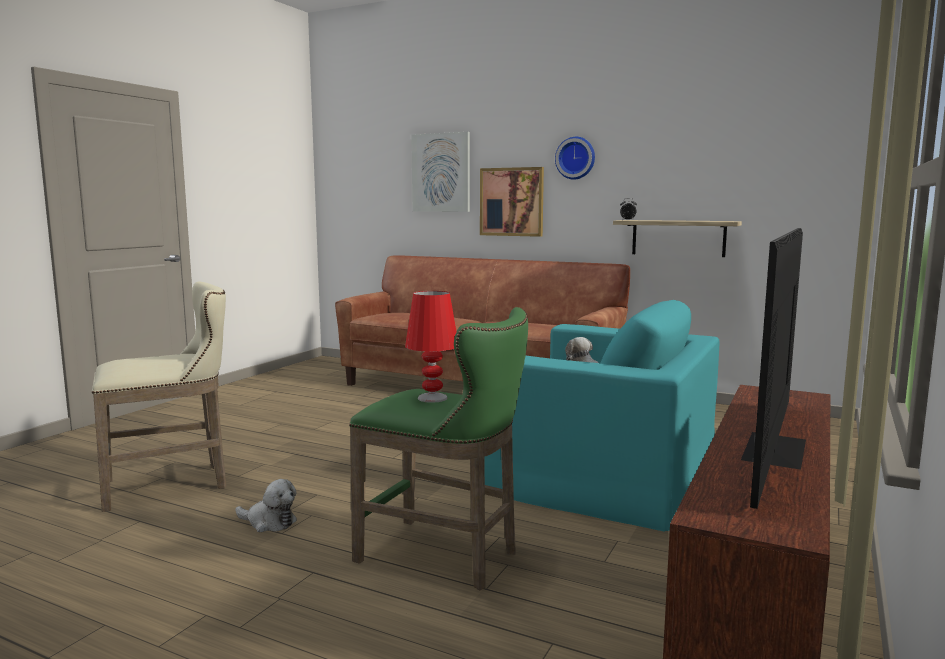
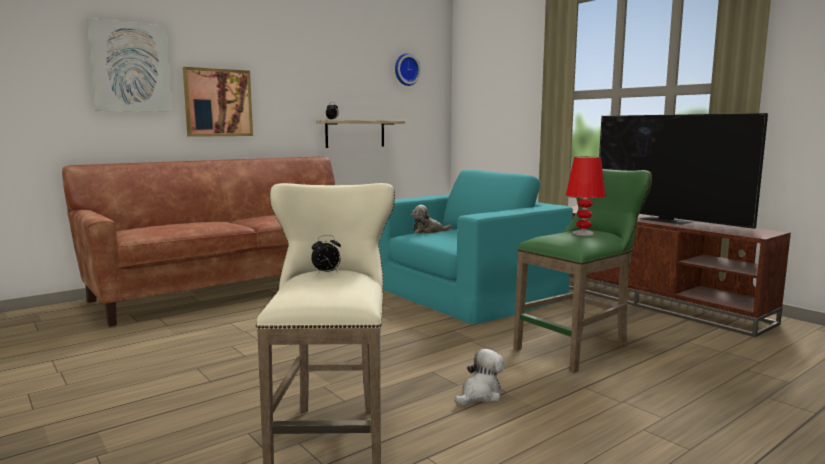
camera: 65 degrees left, 0 degrees up
wall clock [555,137,595,180] -> wall clock moved to [395,53,421,86]
none -> alarm clock [311,235,341,274]

